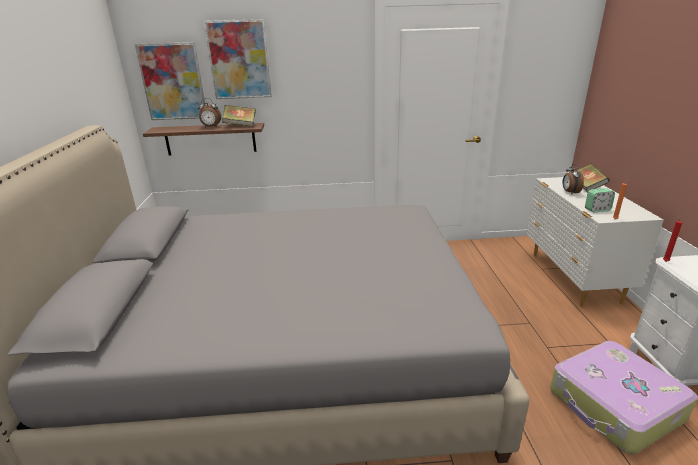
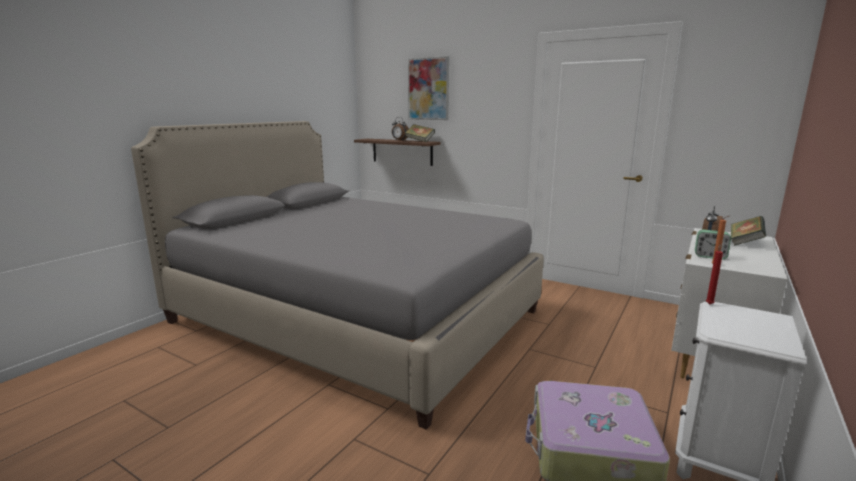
camera: 35 degrees right, 10 degrees down
picture [135,42,205,120] -> none

